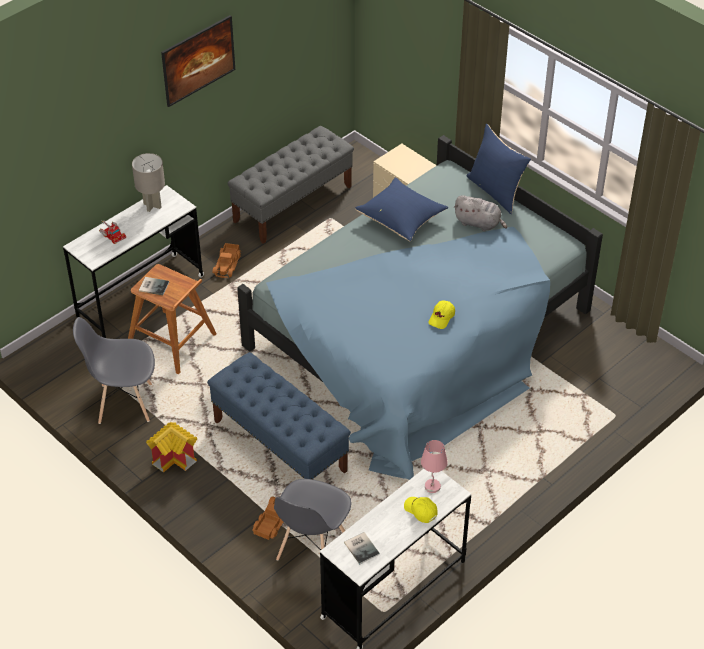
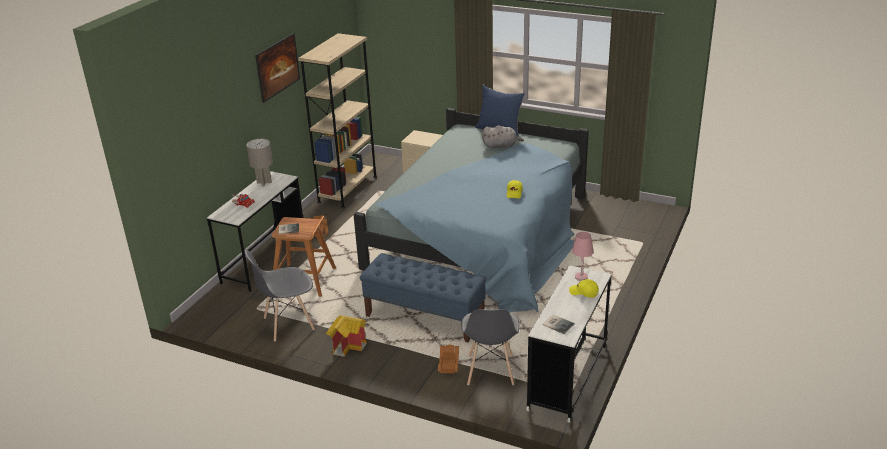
camera: 20 degrees left, 15 degrees down
grey bench [227,126,354,244] -> beige bookcase [298,33,377,208]
blue pillow [355,177,448,241] -> none

